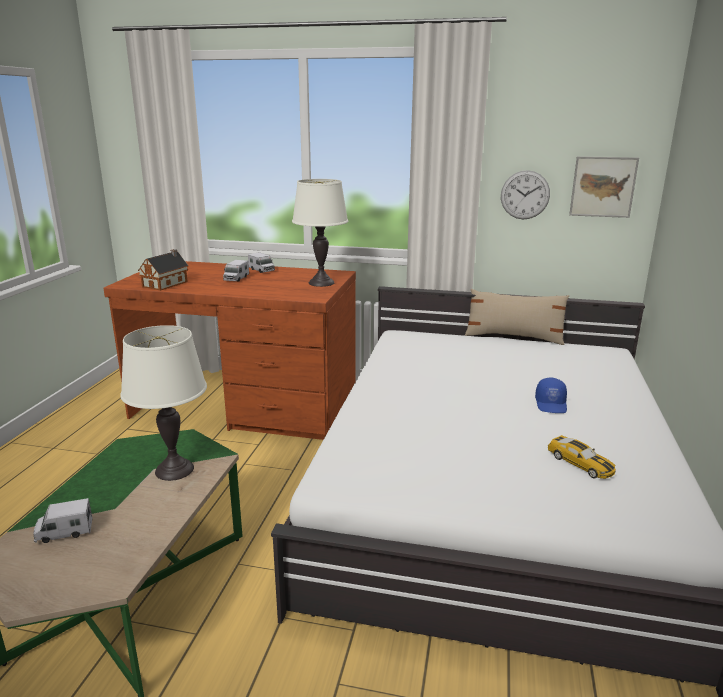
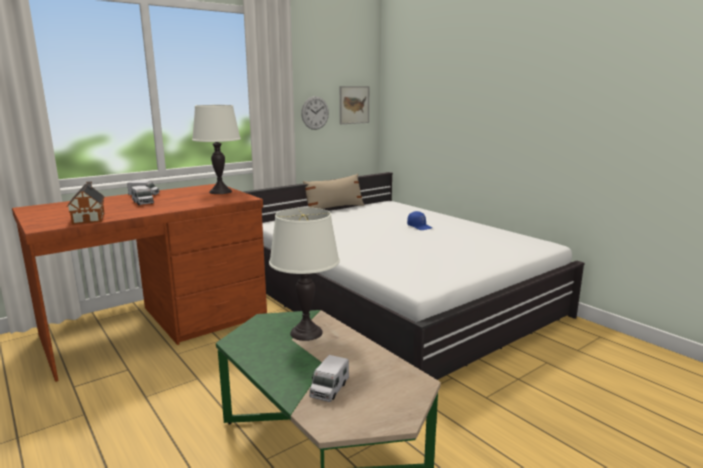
camera: 50 degrees left, 5 degrees down
toy car [548,435,616,479] -> none

